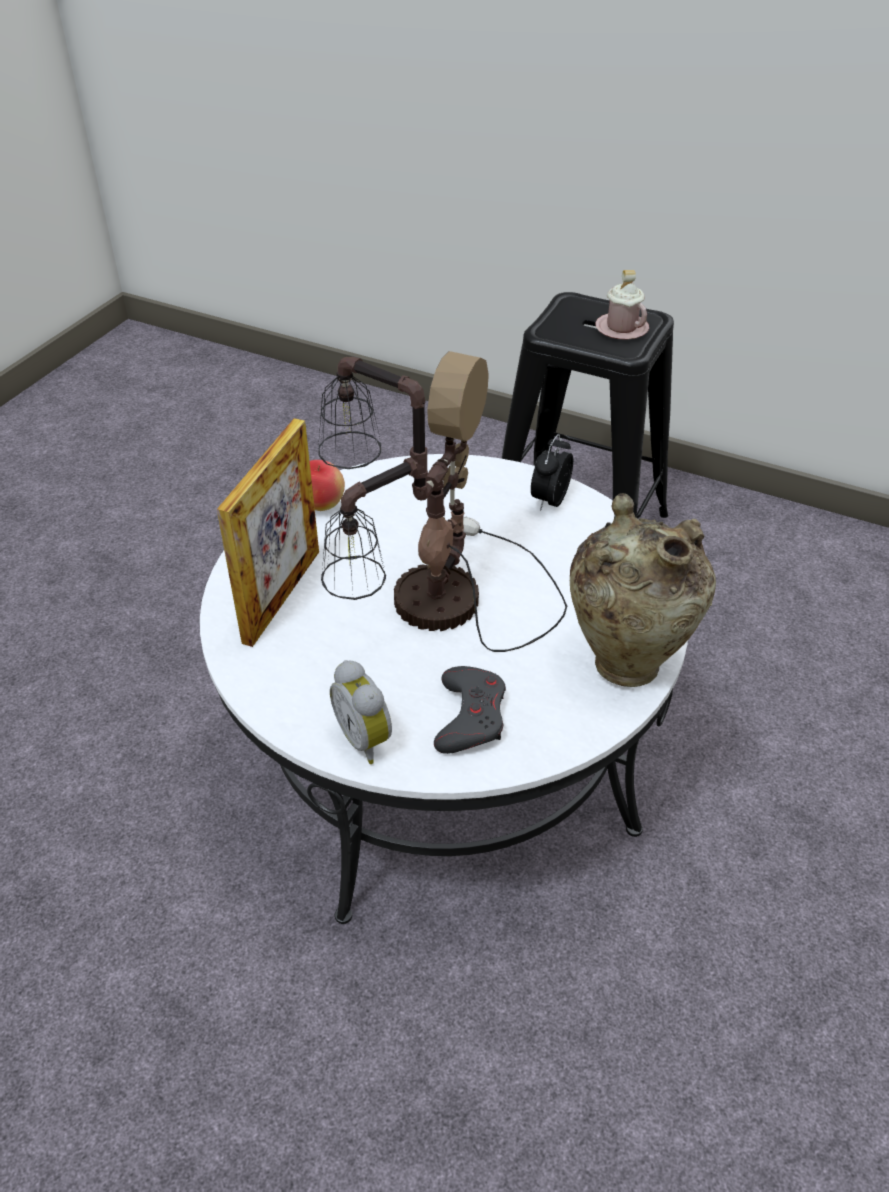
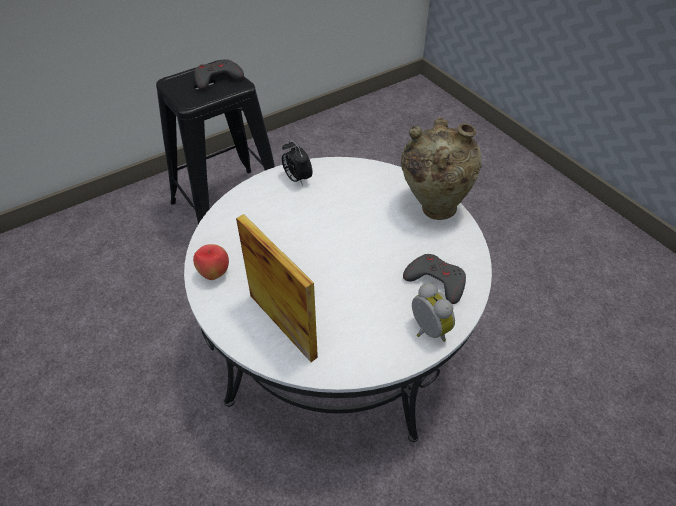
camera: 60 degrees left, 5 degrees up
table lamp [318,351,567,652] -> none
alarm clock [330,660,392,764] -> alarm clock turned 120 degrees counterclockwise [412,283,455,342]
pink mug [595,270,649,340] -> grey game controller [194,59,244,90]

